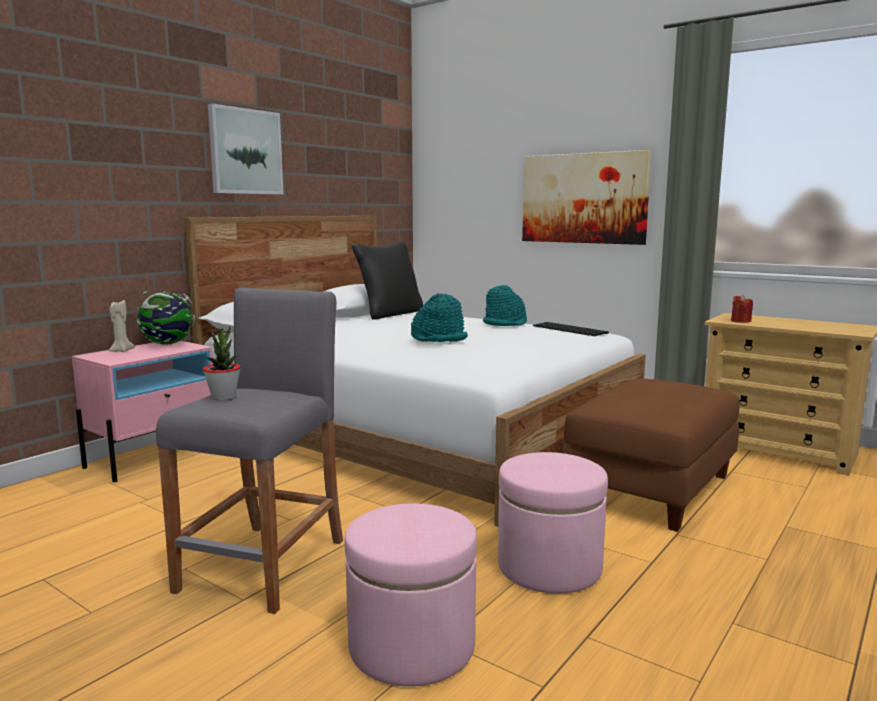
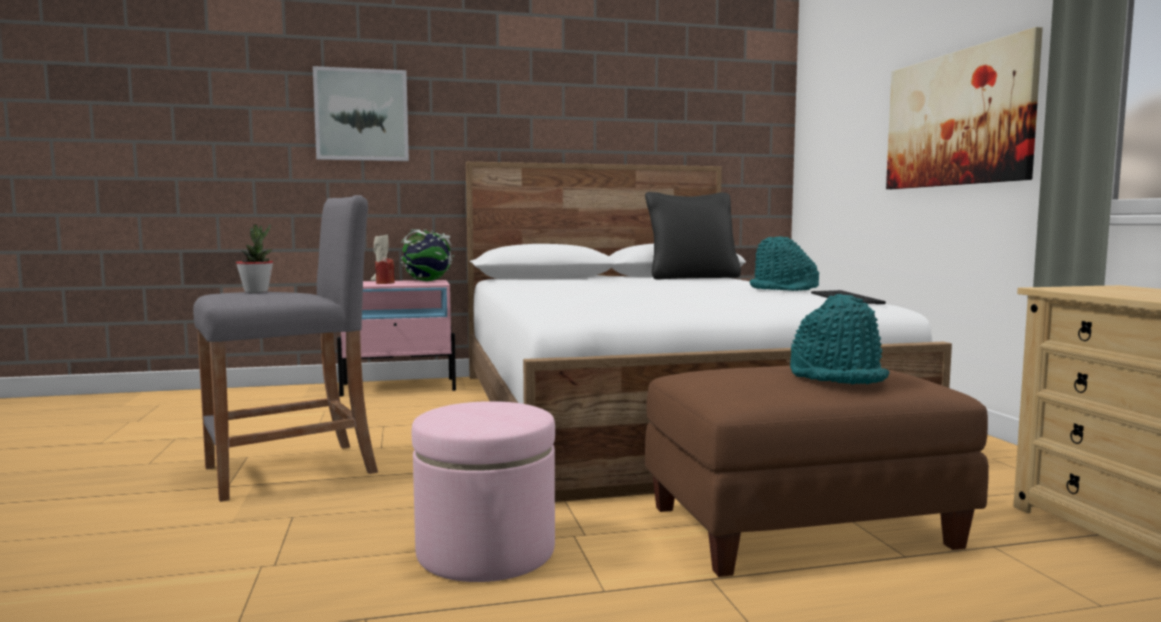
camera: 40 degrees right, 5 degrees down
picture [208,104,283,195] -> picture moved to [313,66,409,161]
pink ottoman [344,503,477,687] -> none
turquoise hat [411,293,468,342] -> turquoise hat moved to [790,294,890,384]
red candle [731,295,753,323] -> red candle moved to [375,257,395,284]

